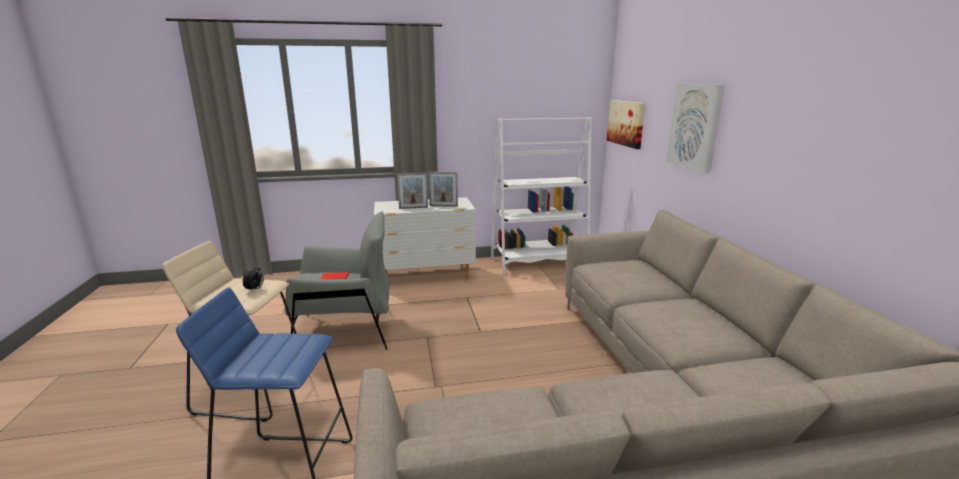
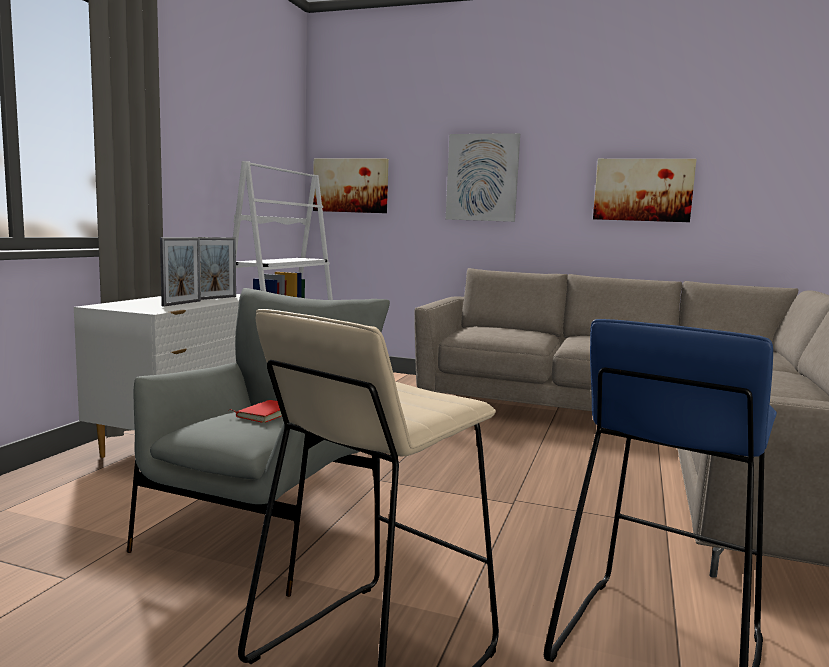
camera: 60 degrees left, 10 degrees down
alarm clock [243,265,264,292] -> none
none -> picture [593,159,696,222]

